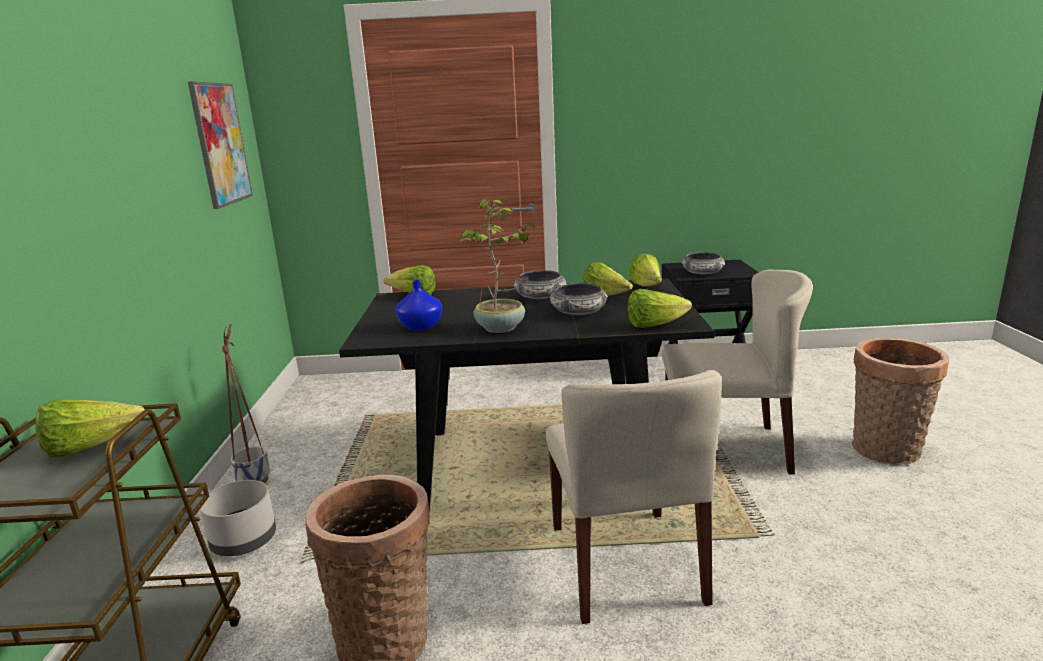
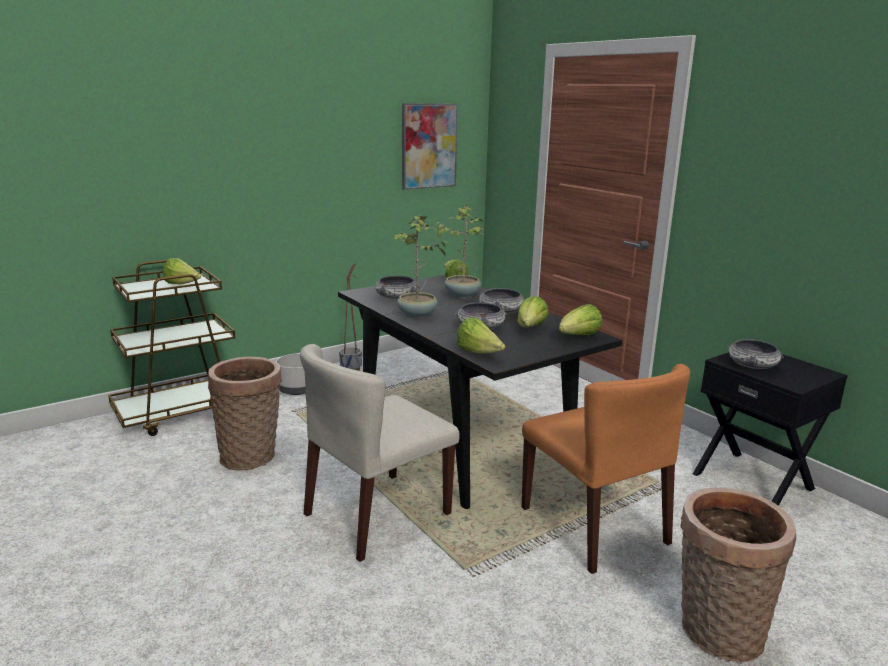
camera: 55 degrees right, 0 degrees up
blue vase [396,280,442,331] -> bowl [375,276,416,299]
beige chair [662,270,813,474] -> orange chair [522,364,690,574]
none -> potted plant [434,205,485,299]

